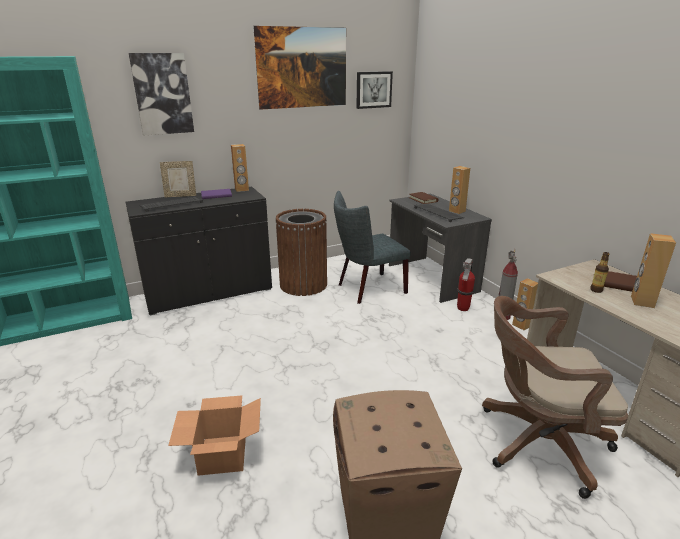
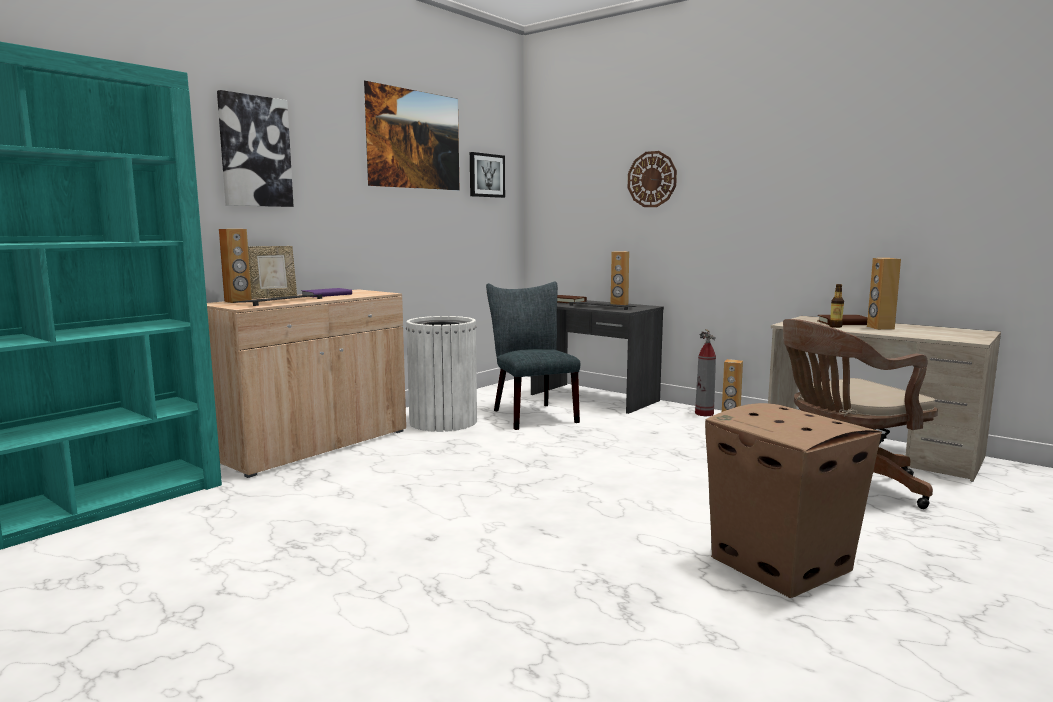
camera: 25 degrees left, 15 degrees down
black cabinet [126,186,272,316] -> beige cabinet [207,289,406,478]
cardboard box [168,395,261,476] -> none
brown speaker [231,144,249,192] -> brown speaker moved to [219,229,252,303]
brown trash can [275,209,327,296] -> white trash can [406,316,477,432]
grey chair [334,191,411,304] -> grey chair turned 120 degrees clockwise [486,281,580,430]
fire extinguisher [457,258,475,311] -> none
none -> wall clock [628,151,677,207]

